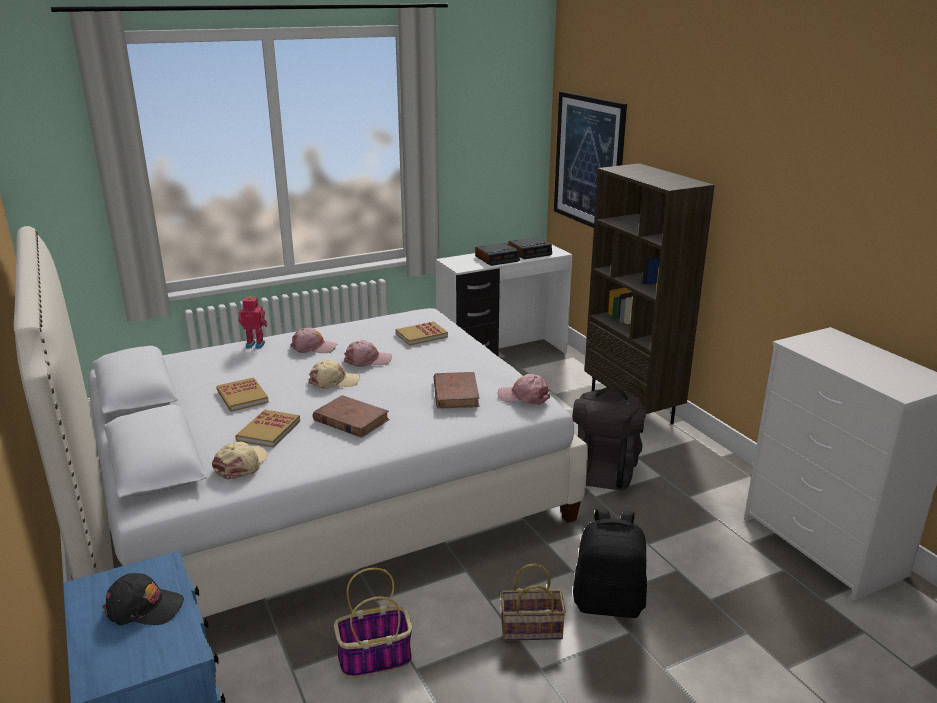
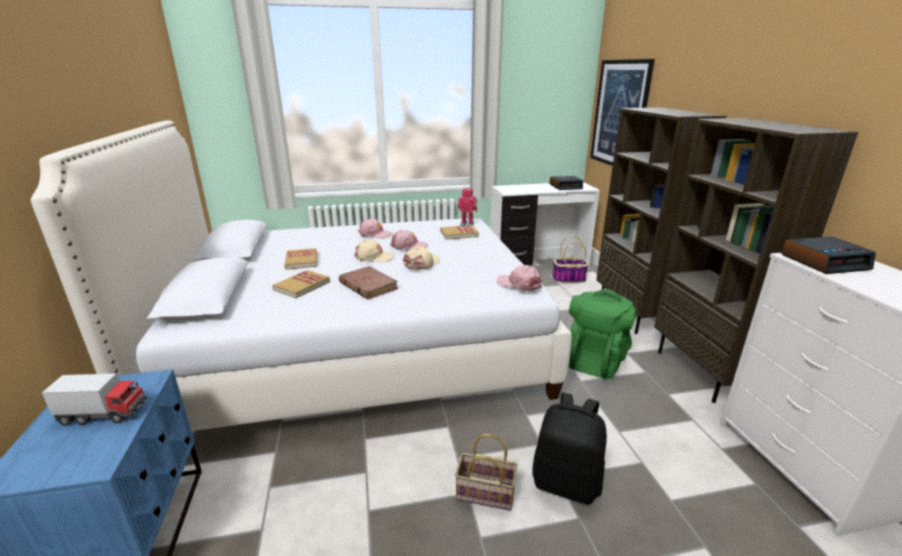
camera: 15 degrees right, 0 degrees up
black cap [102,573,184,625] -> toy truck [42,374,147,426]
beige cap [212,442,268,480] -> beige cap moved to [403,247,440,270]
toy robot [238,296,267,348] -> toy robot moved to [458,188,477,226]
basket [334,568,412,678] -> basket moved to [552,236,589,283]
brown book [434,372,480,409] -> none
alarm clock [475,243,520,266] -> alarm clock moved to [781,237,876,274]
black backpack [572,387,646,491] -> green backpack [569,289,637,379]
none -> brown bookcase [654,118,858,403]

